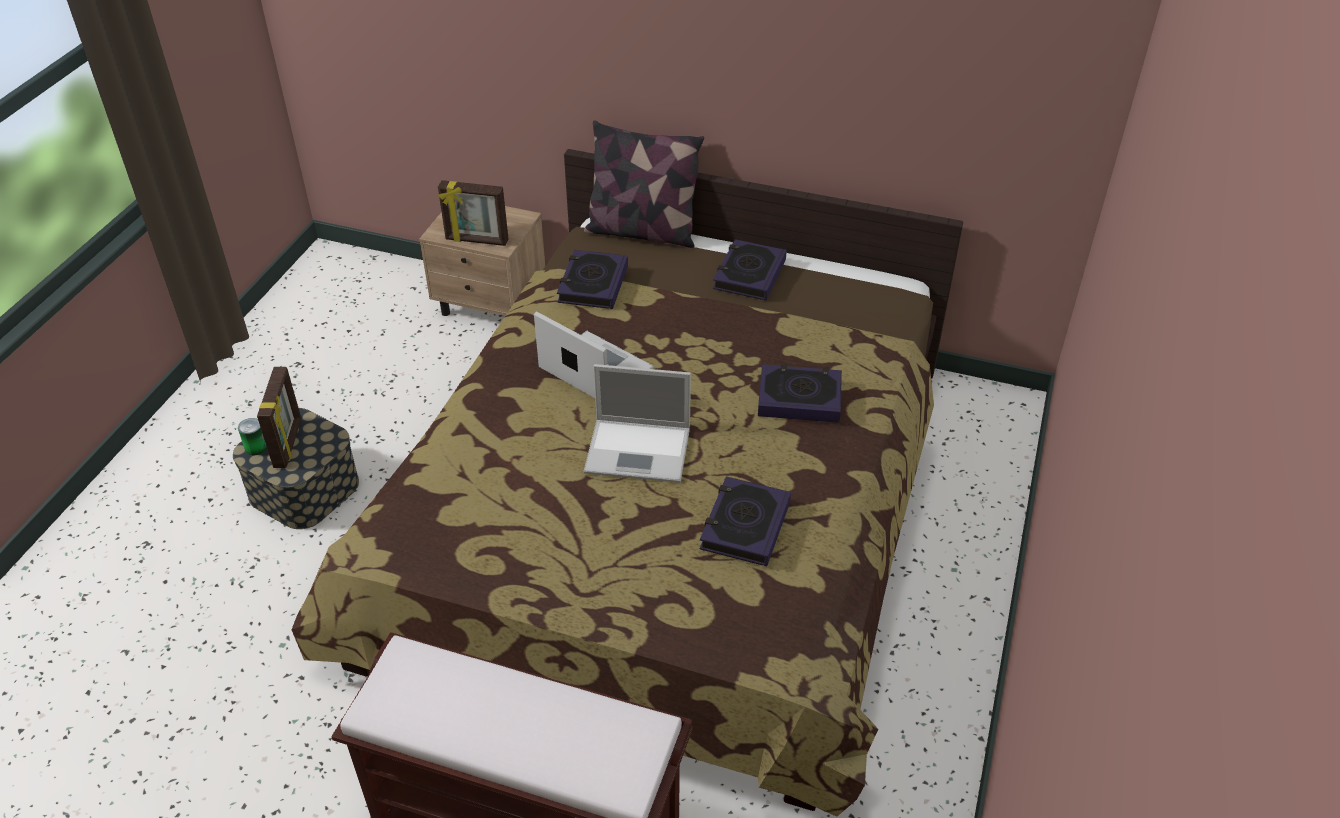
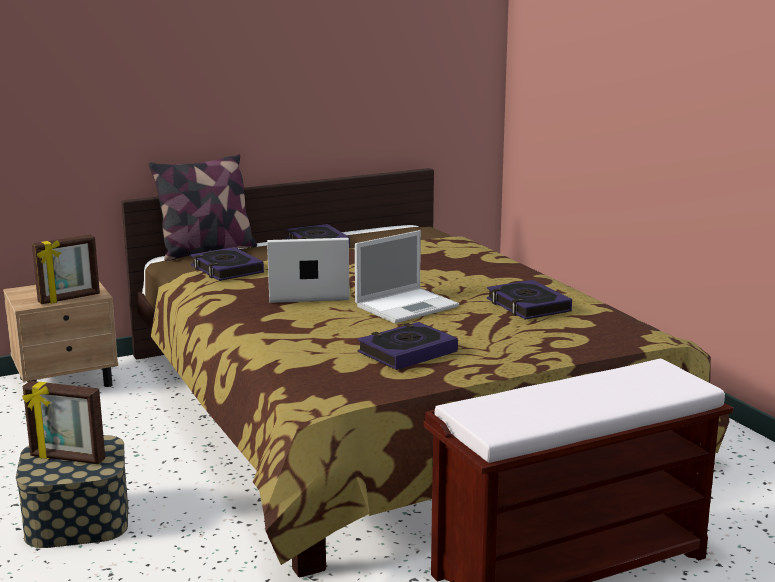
camera: 45 degrees left, 25 degrees down
can [238,418,267,455] -> none
picture frame [257,367,301,468] -> picture frame turned 150 degrees clockwise [22,381,105,464]
book [758,364,842,423] -> book moved to [357,322,458,370]

